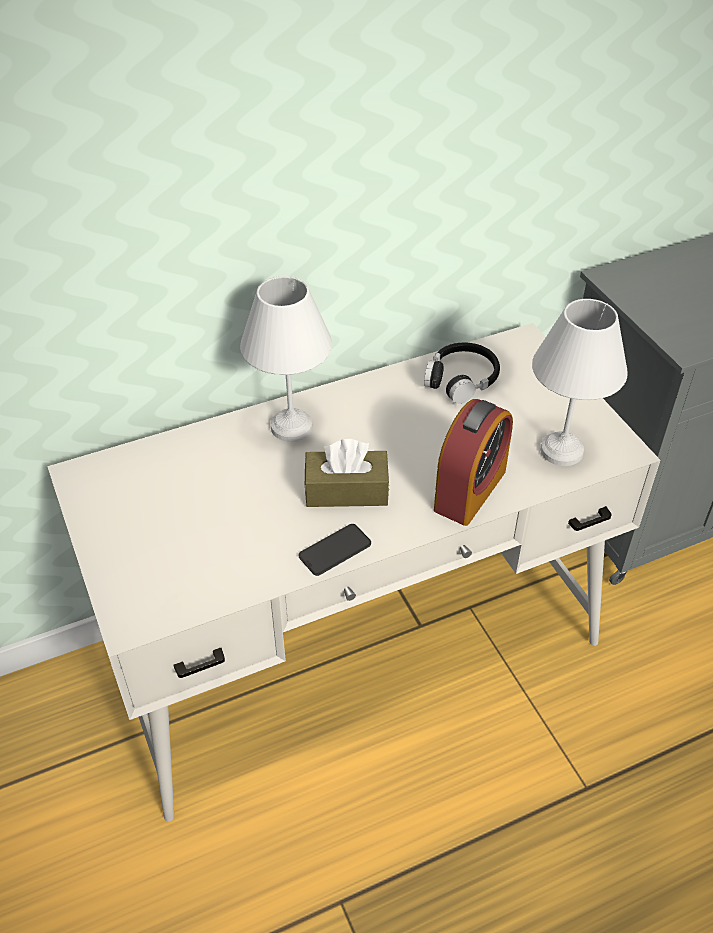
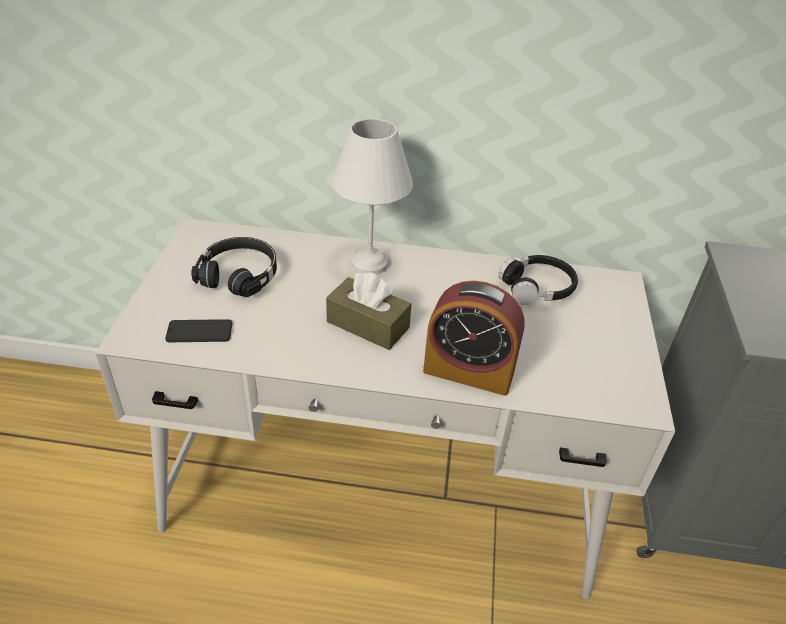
camera: 30 degrees right, 5 degrees down
phone [299,524,371,576] -> phone moved to [165,319,232,342]
alarm clock [434,399,513,526] -> alarm clock turned 45 degrees clockwise [423,281,525,396]
white table lamp [532,299,628,466] -> none
none -> black headphones [191,237,277,297]

